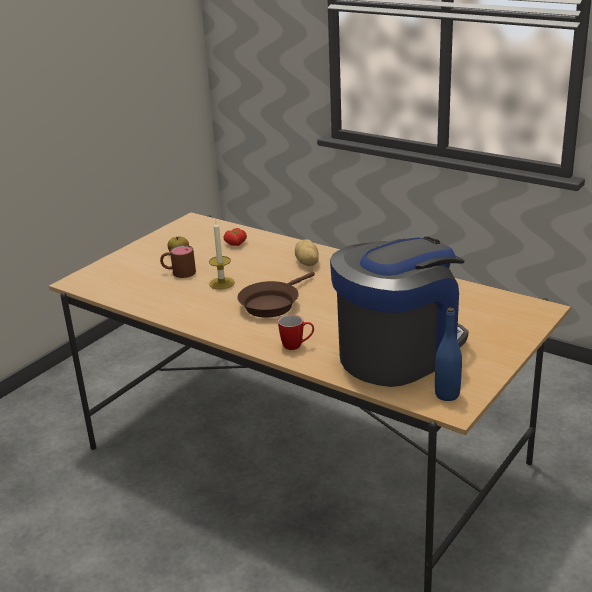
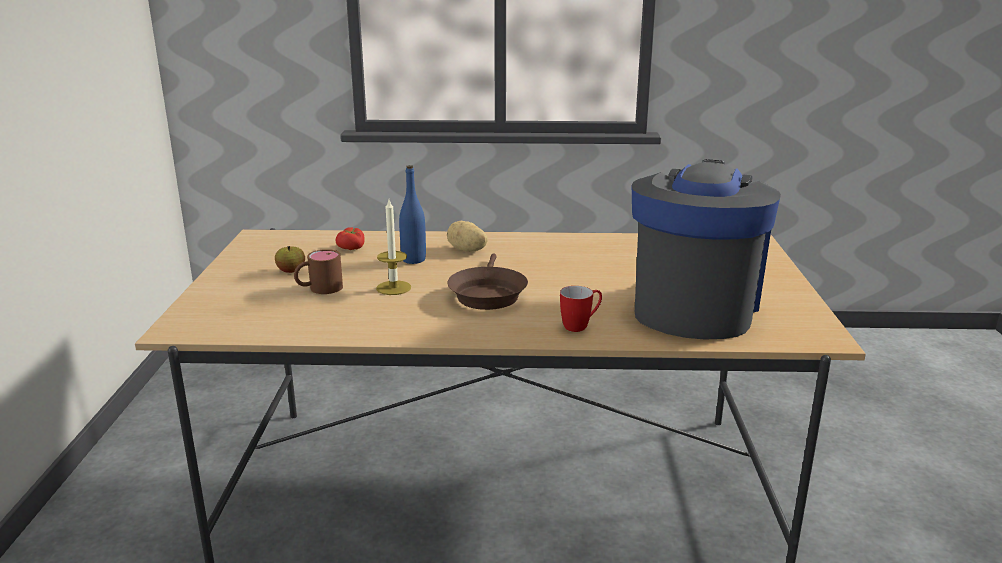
camera: 35 degrees left, 5 degrees down
blue bottle [435,308,462,401] -> blue bottle moved to [399,165,426,264]

